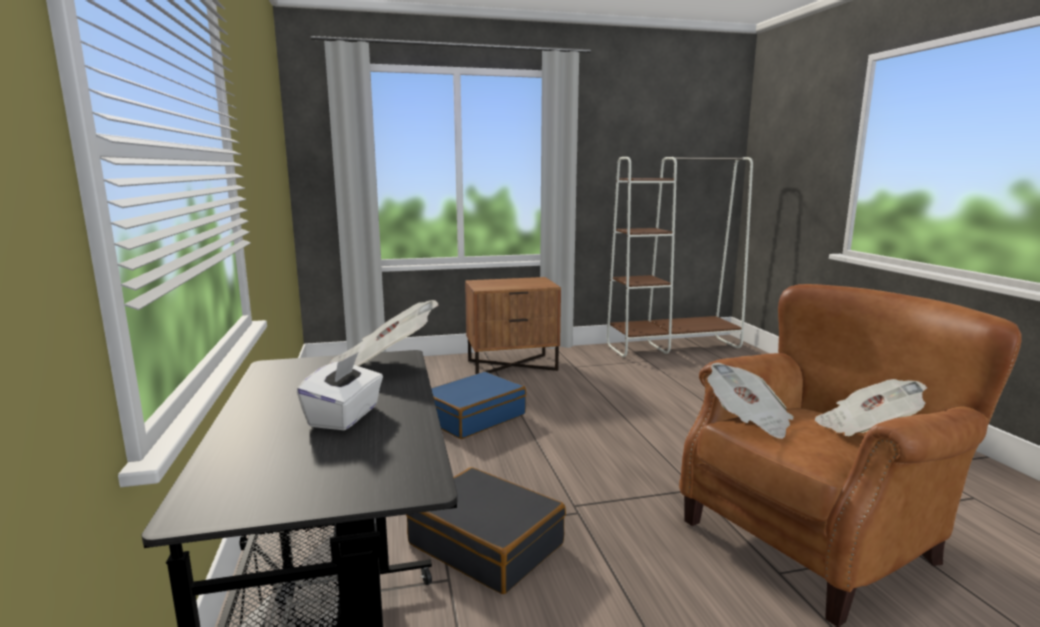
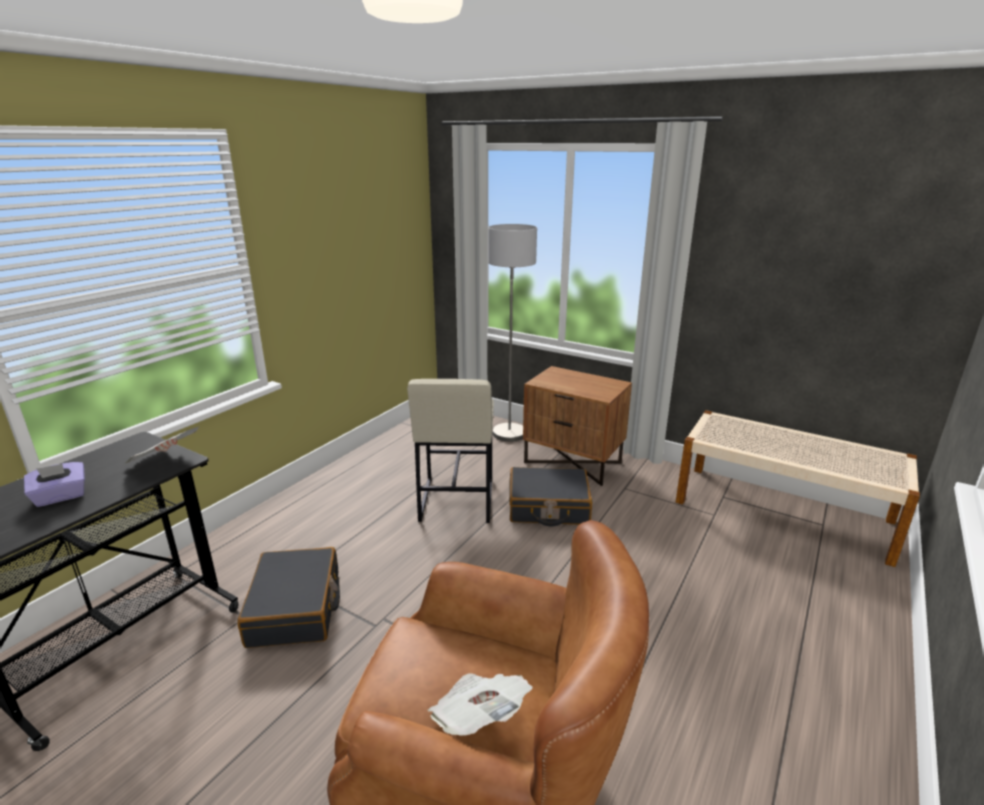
camera: 45 degrees right, 10 degrees up
white tissue box [297,352,383,430] -> purple tissue box [24,462,85,507]
blue suitcase [431,372,526,439] -> beige chair [407,379,494,523]
brown clothes rack [607,157,753,357] -> beige bench [676,410,920,567]
newspaper [707,363,793,439] -> none
none -> grey floor lamp [488,224,537,442]
none -> black suitcase [509,467,592,526]

